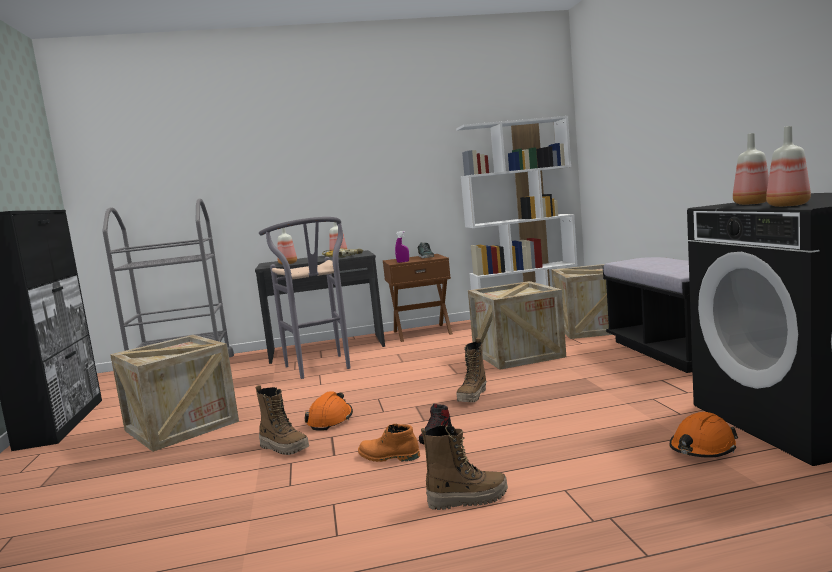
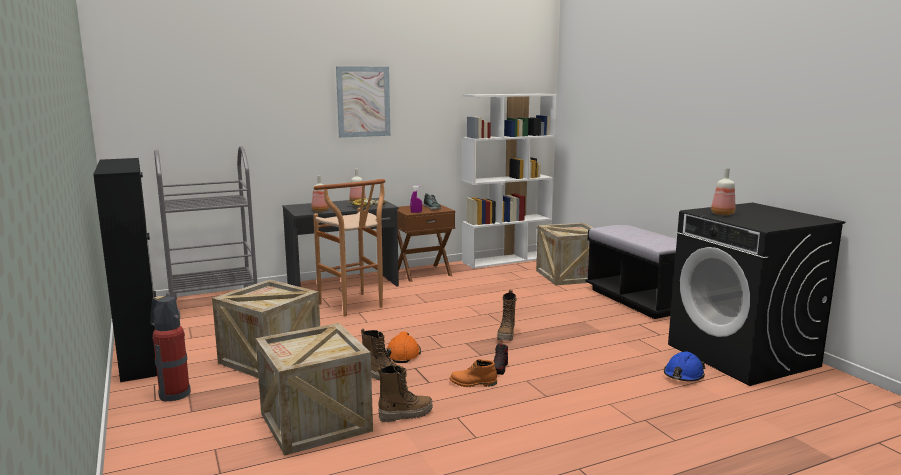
camera: 15 degrees left, 5 degrees up
grey stool [259,217,351,379] -> brown stool [313,179,385,316]
boot [421,425,508,510] -> boot moved to [378,365,433,422]
crate [468,281,566,370] -> crate moved to [256,323,373,456]
orange hard hat [669,412,738,458] -> blue hard hat [664,352,706,381]
bottle [766,126,811,207] -> none
none -> fire extinguisher [150,296,191,402]
none -> picture [336,66,390,138]

